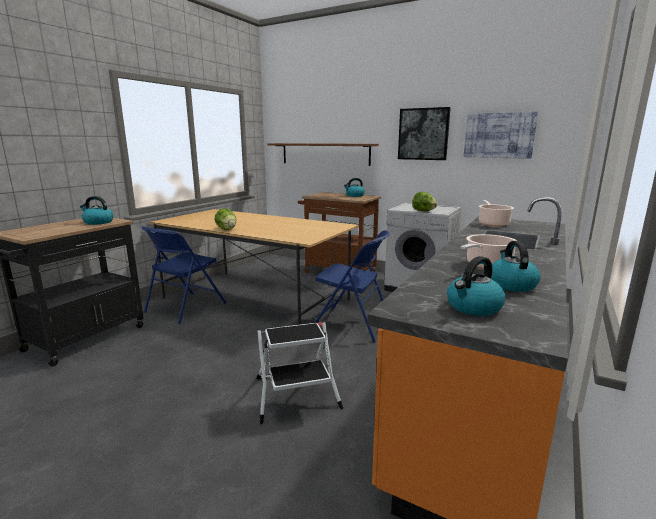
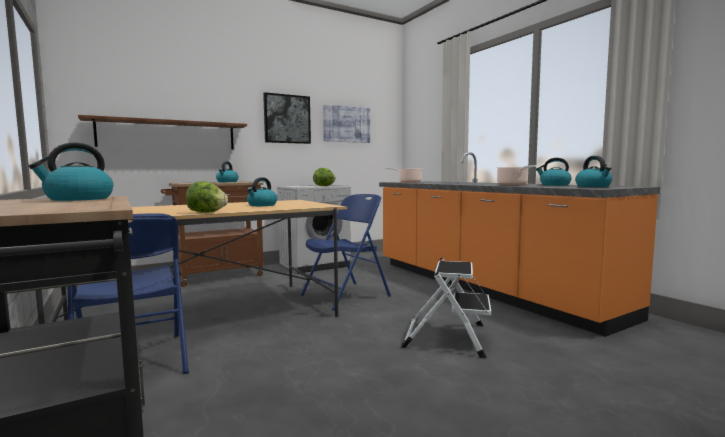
camera: 60 degrees left, 10 degrees down
none -> kettle [247,177,277,206]

